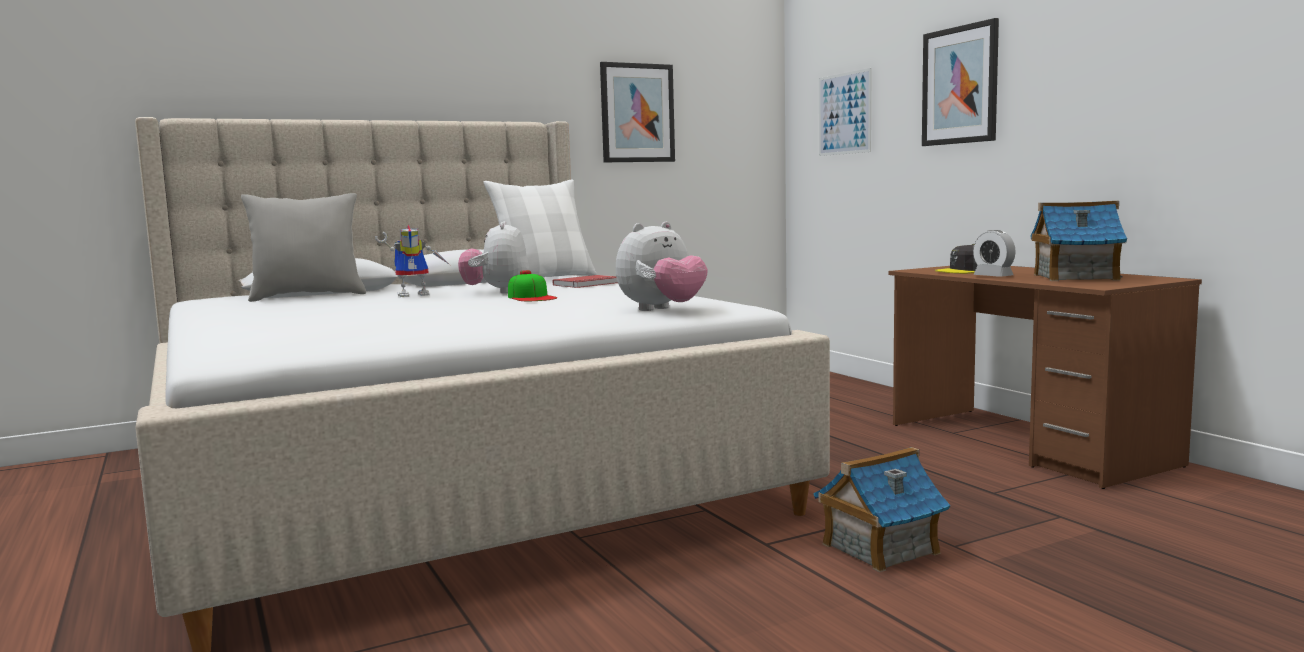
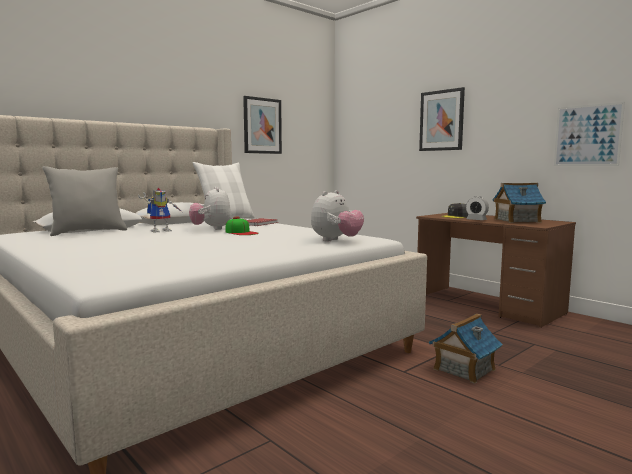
camera: 15 degrees left, 0 degrees up
picture [819,68,872,156] -> picture moved to [554,102,625,166]

